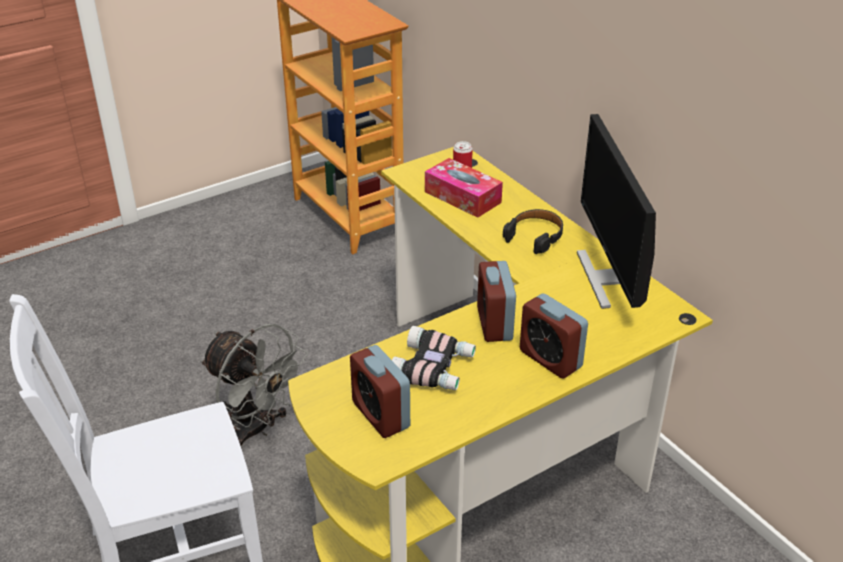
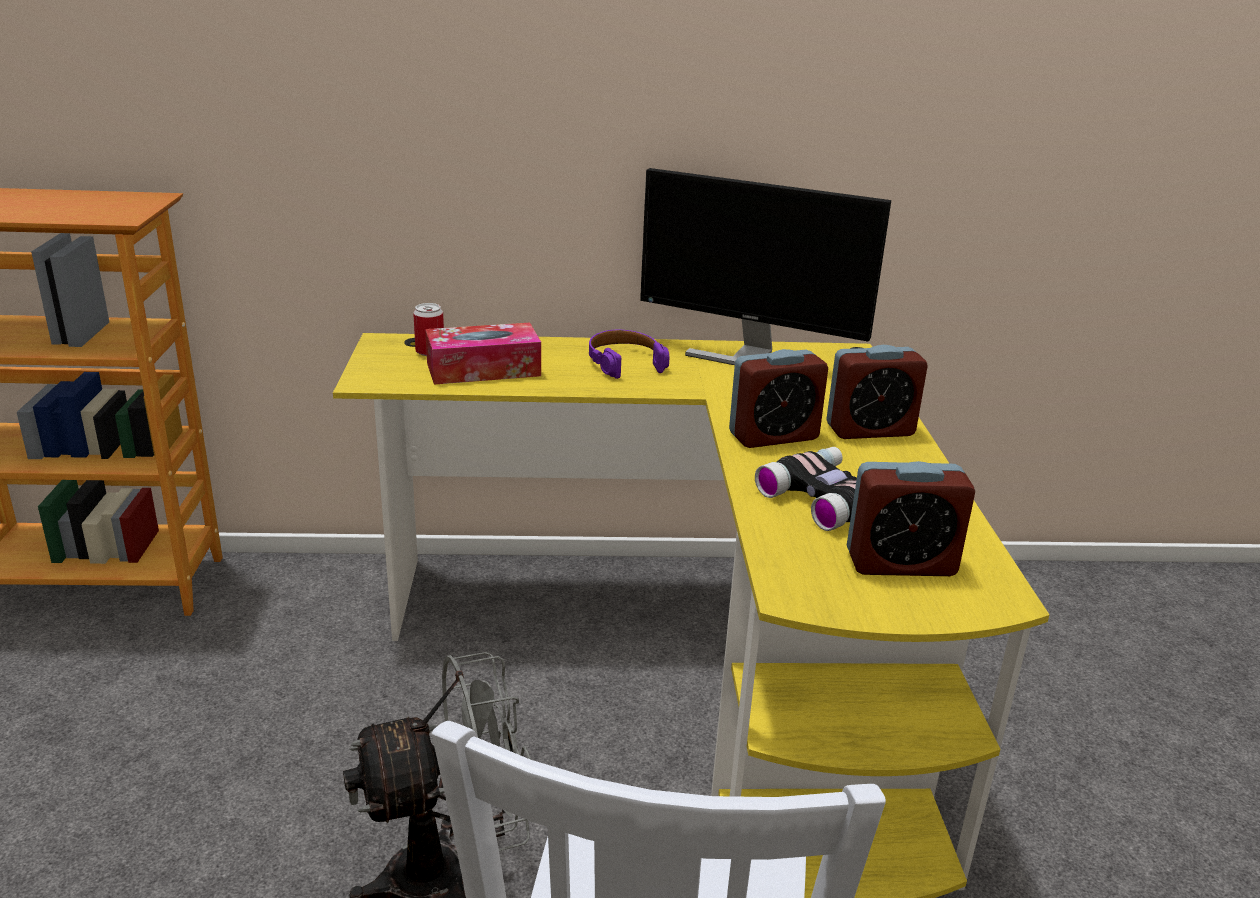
camera: 60 degrees left, 10 degrees down
alarm clock [477,261,516,342] -> alarm clock turned 45 degrees counterclockwise [729,349,828,448]
black headphones [503,209,563,254] -> purple headphones [589,330,669,379]

